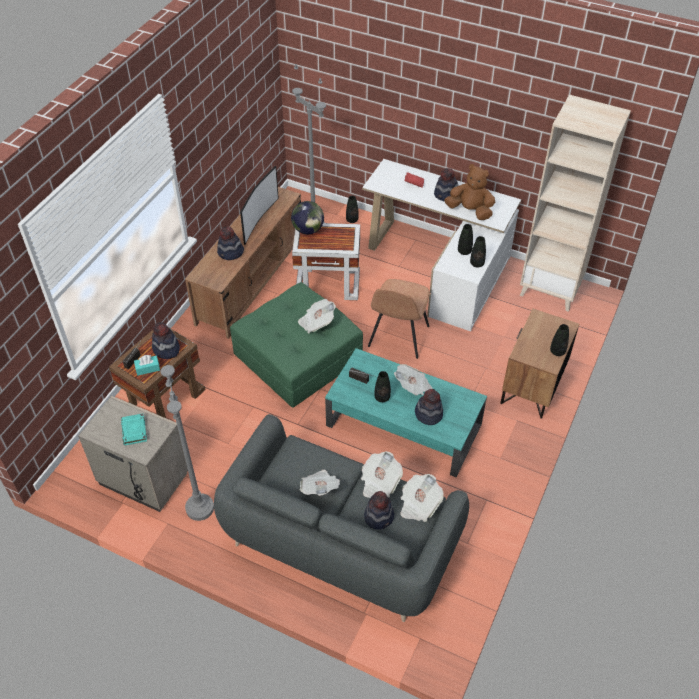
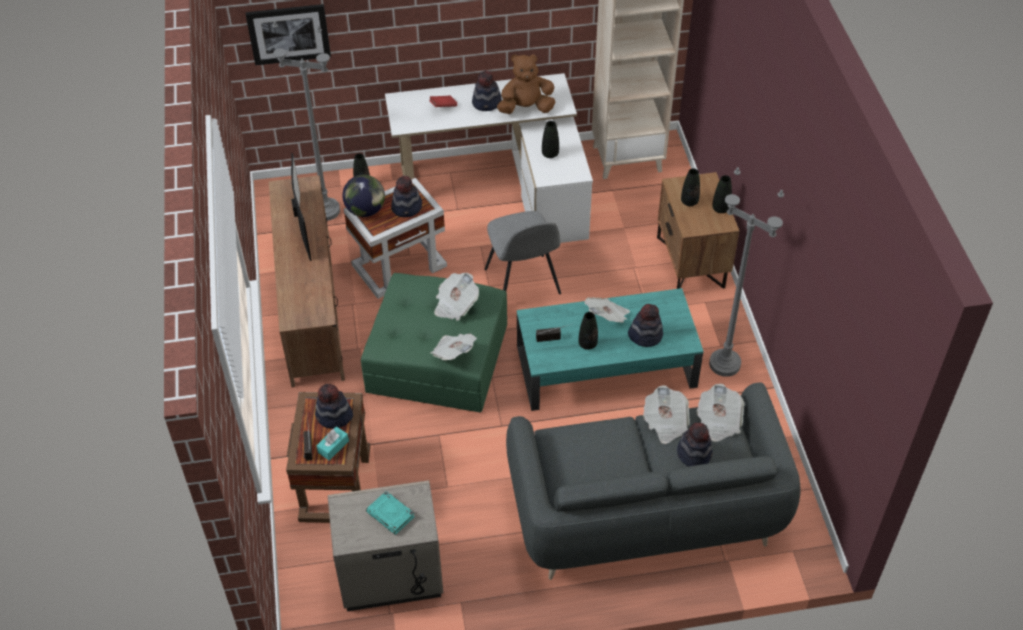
camera: 35 degrees left, 0 degrees up
grey floor lamp [159,343,214,521] -> grey floor lamp moved to [709,167,784,377]
hat [217,226,244,260] -> hat moved to [391,176,422,217]
newspaper [300,470,341,496] -> newspaper moved to [430,333,477,360]
brown chair [368,279,430,359] -> grey chair [484,211,561,294]
black vase [470,236,486,267] -> black vase moved to [681,168,700,206]
none -> picture [245,4,331,65]

